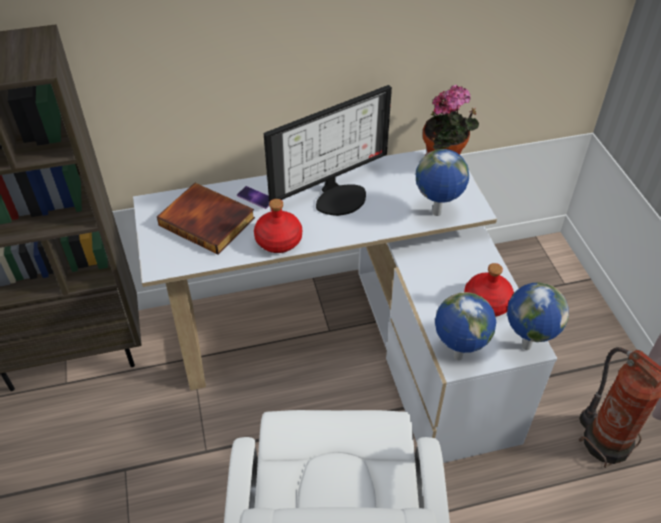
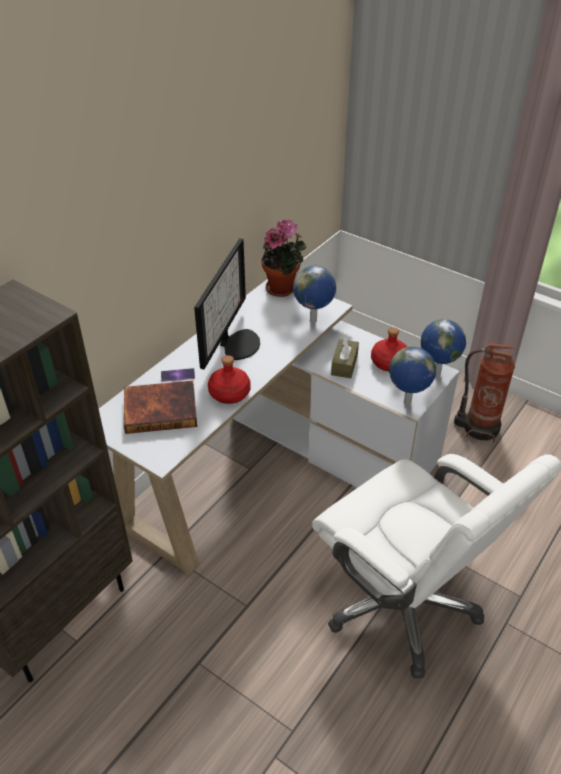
camera: 40 degrees left, 5 degrees down
none -> brown tissue box [331,338,359,378]

